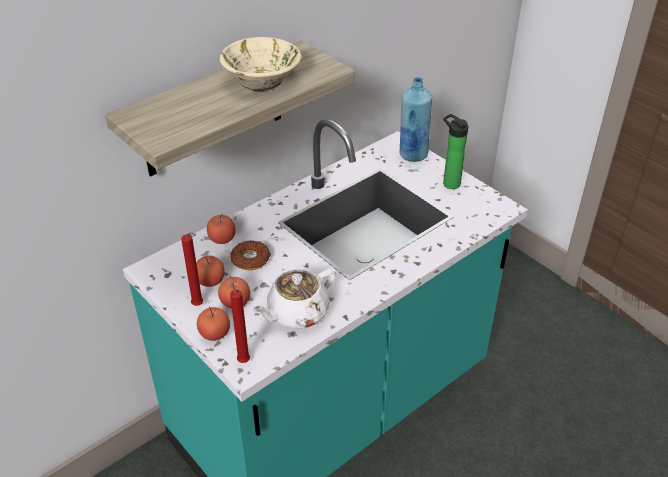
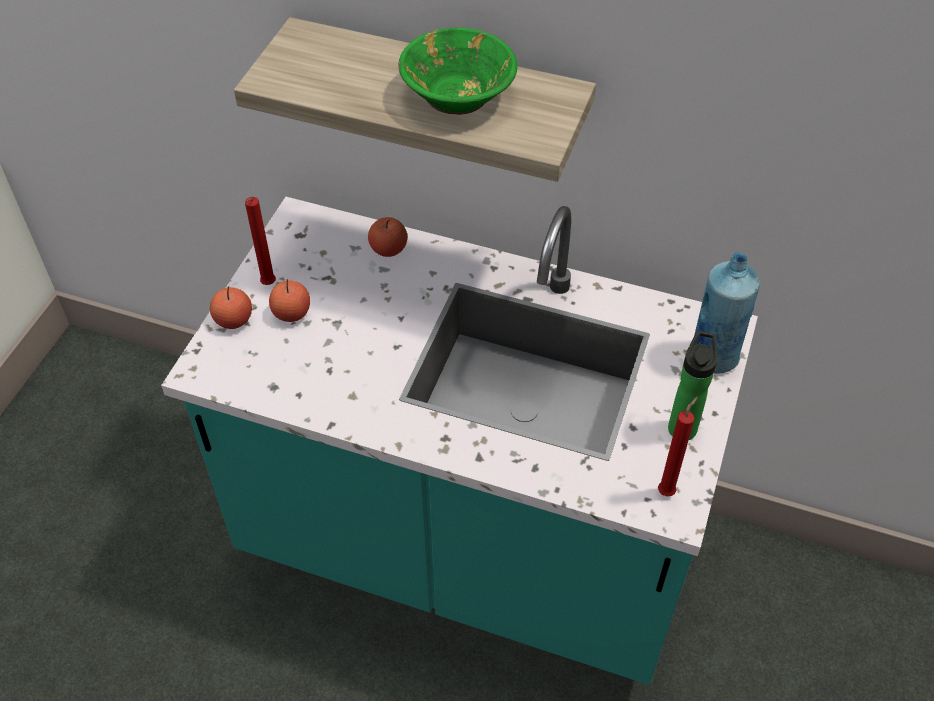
camera: 60 degrees right, 10 degrees up
apple [196,256,225,287] -> none
beige bowl [220,37,301,91] -> green bowl [398,28,517,115]
donut [230,240,271,270] -> none
red candle [230,277,250,363] -> red candle moved to [658,397,698,496]
white teapot [252,268,336,329] -> none

